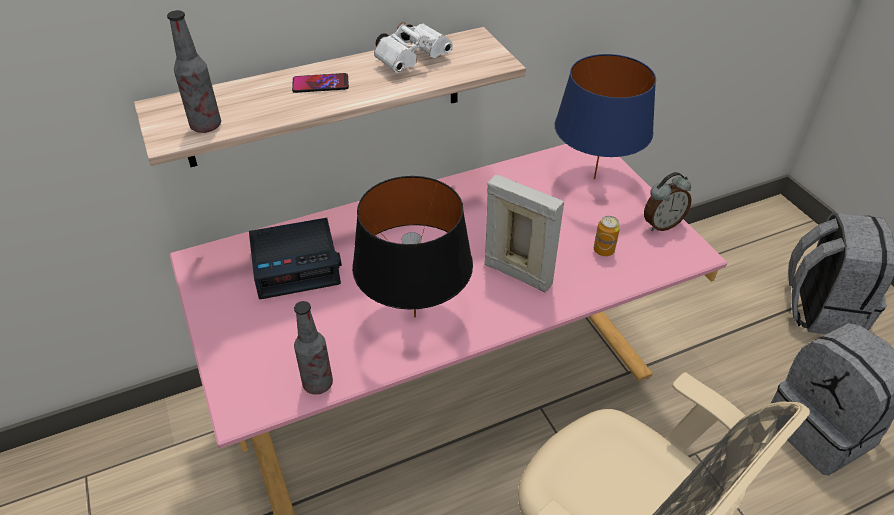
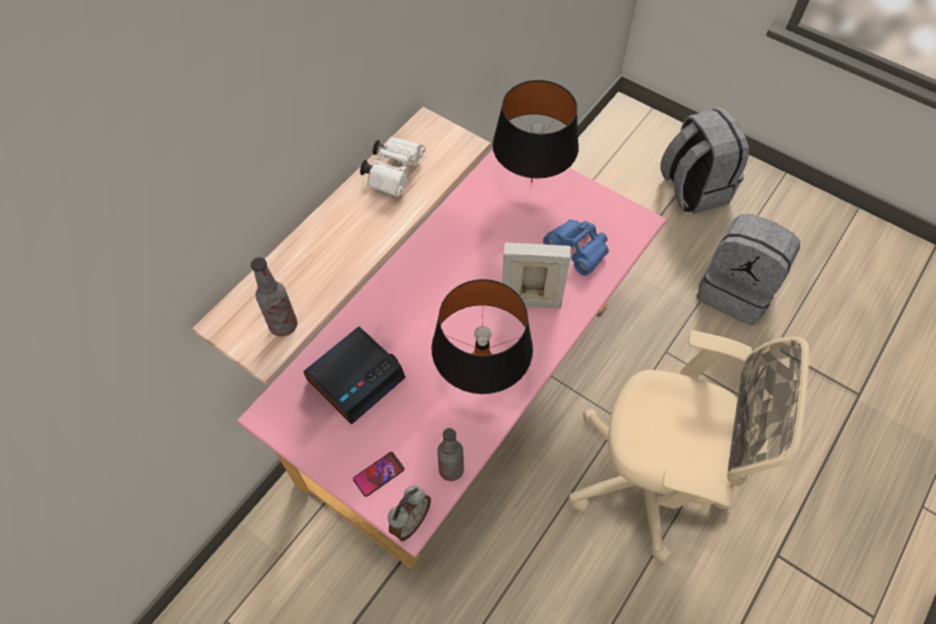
camera: 30 degrees left, 15 degrees up
phone [292,73,349,93] -> phone moved to [353,452,404,497]
blue table lamp [555,54,656,179] -> black table lamp [492,80,579,183]
can [594,216,620,256] -> blue binoculars [543,219,609,276]
alarm clock [644,172,692,231] -> alarm clock moved to [388,486,431,541]

